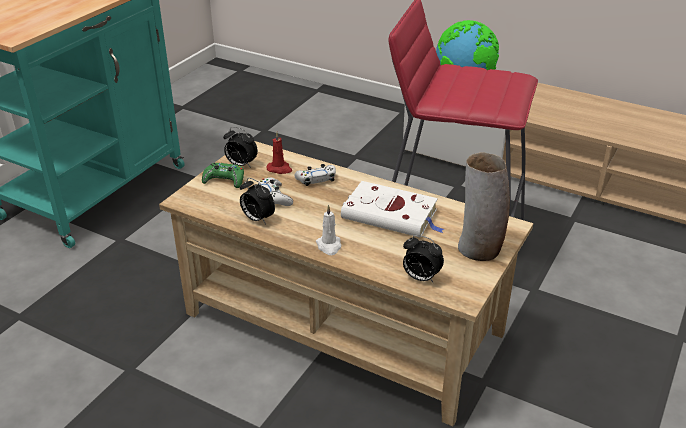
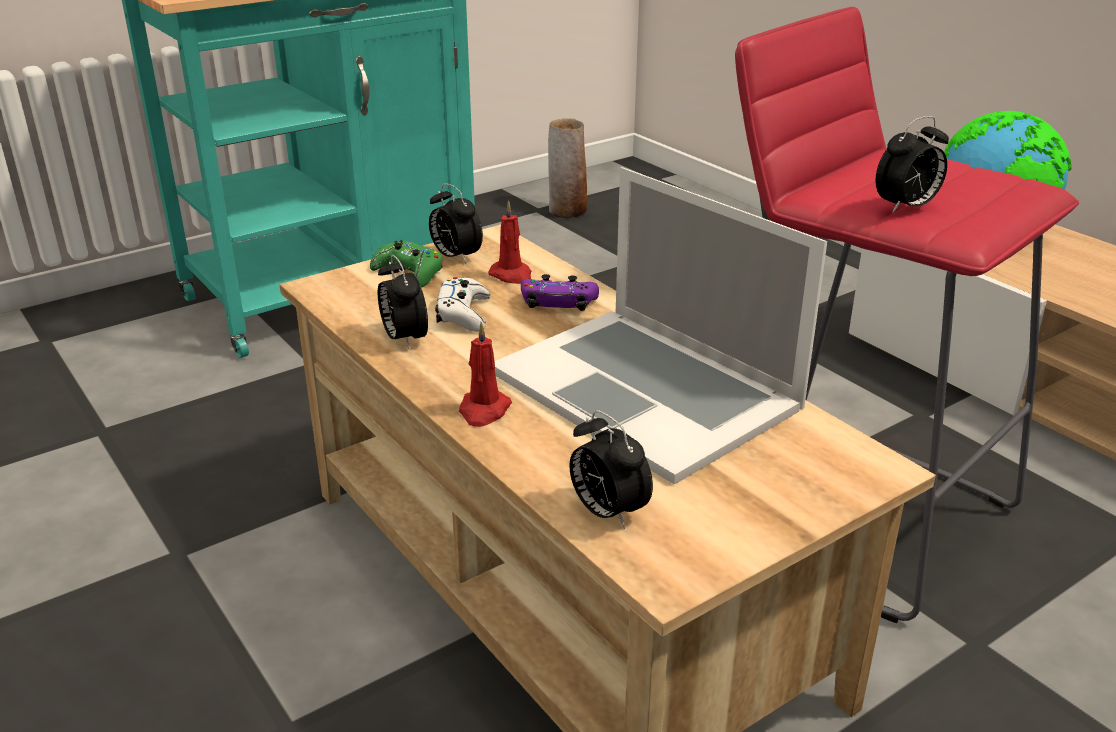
camera: 25 degrees right, 5 degrees down
white game controller [295,164,336,186] -> purple game controller [521,274,599,311]
white candle [316,205,341,255] -> red candle [459,322,512,427]
white book [341,181,444,238] -> laptop [495,167,827,484]
vase [458,152,510,261] -> vase moved to [548,118,587,218]
none -> alarm clock [876,116,949,214]

